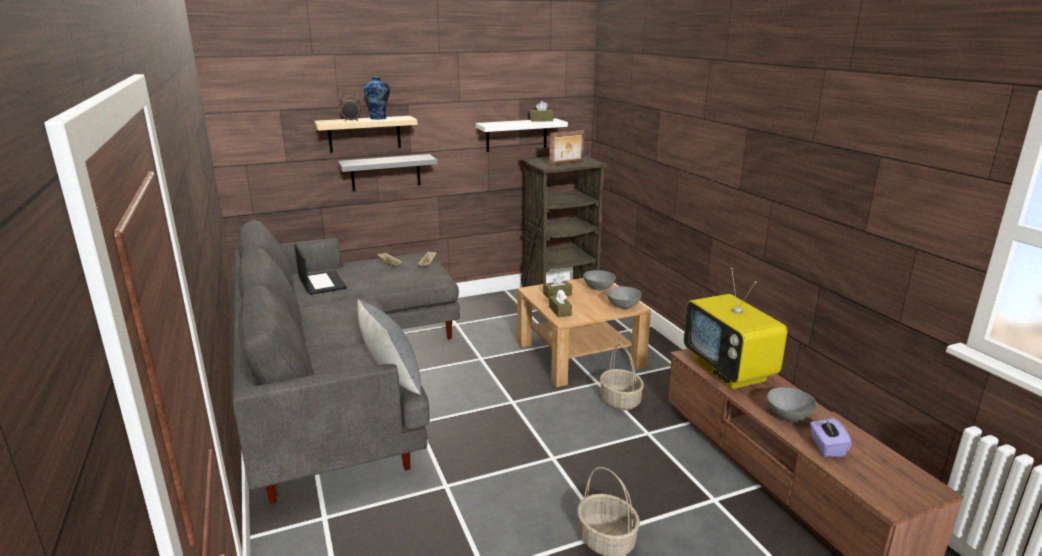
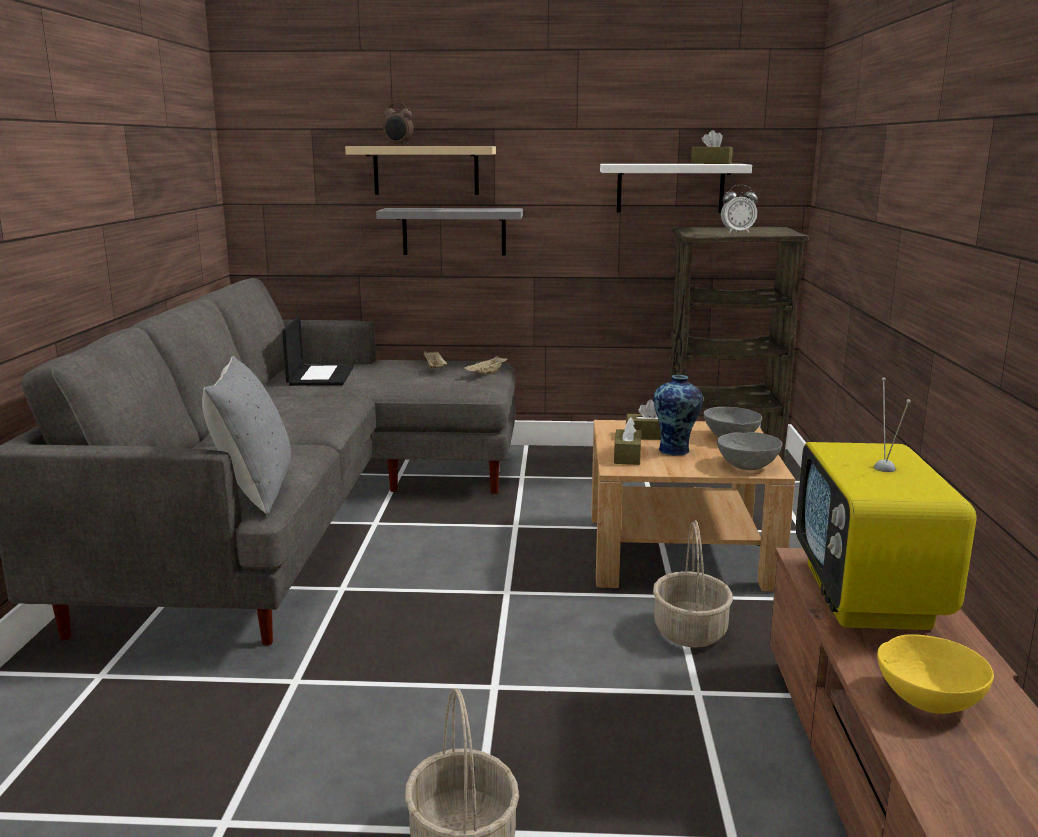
camera: 25 degrees right, 5 degrees down
vase [364,77,390,120] -> vase moved to [654,375,703,456]
picture frame [549,130,585,166] -> alarm clock [721,185,758,233]
grey bowl [767,387,817,422] -> yellow bowl [877,634,994,714]
purple tissue box [810,418,852,457] -> none

